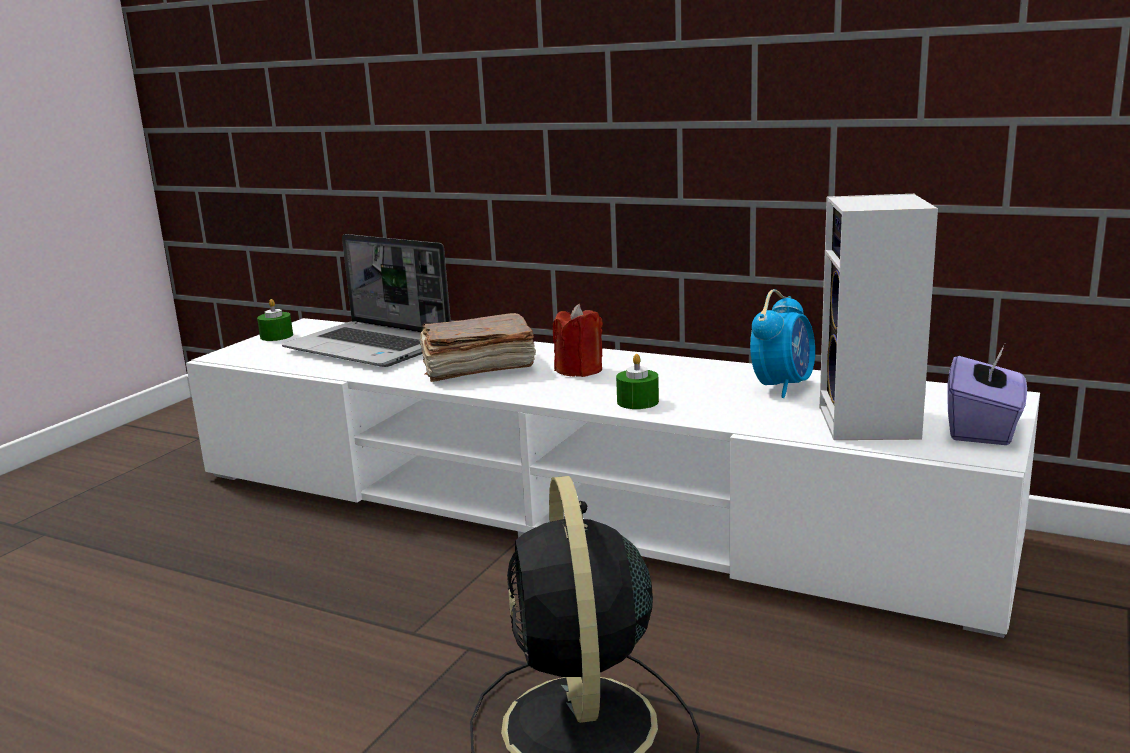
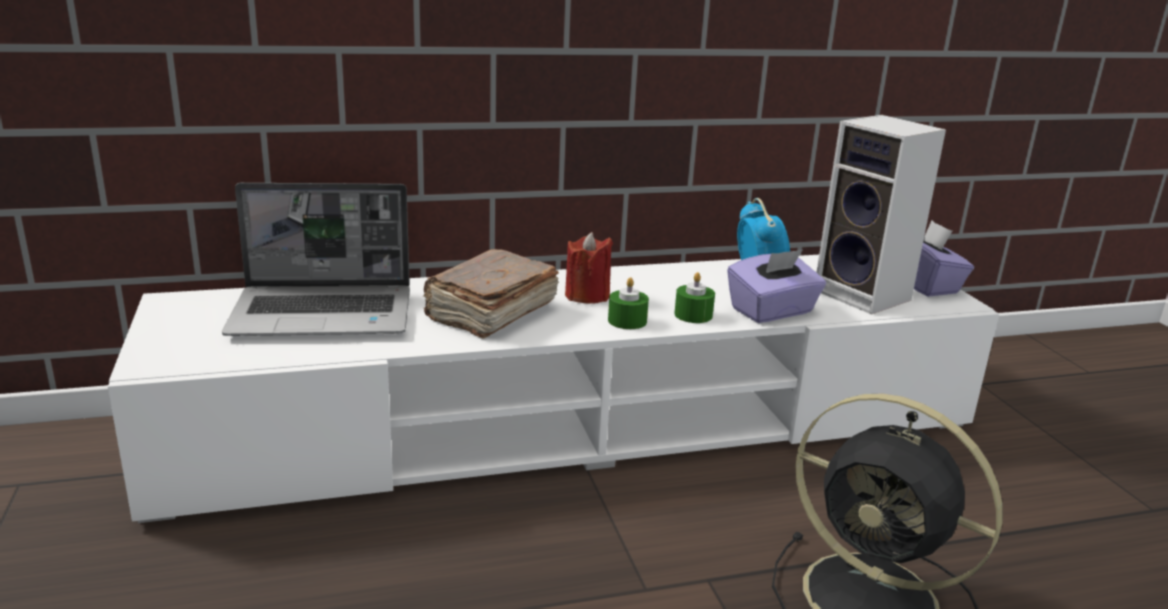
camera: 45 degrees left, 5 degrees up
green candle [257,299,293,341] -> green candle moved to [608,277,649,329]
none -> purple tissue box [727,249,826,323]

